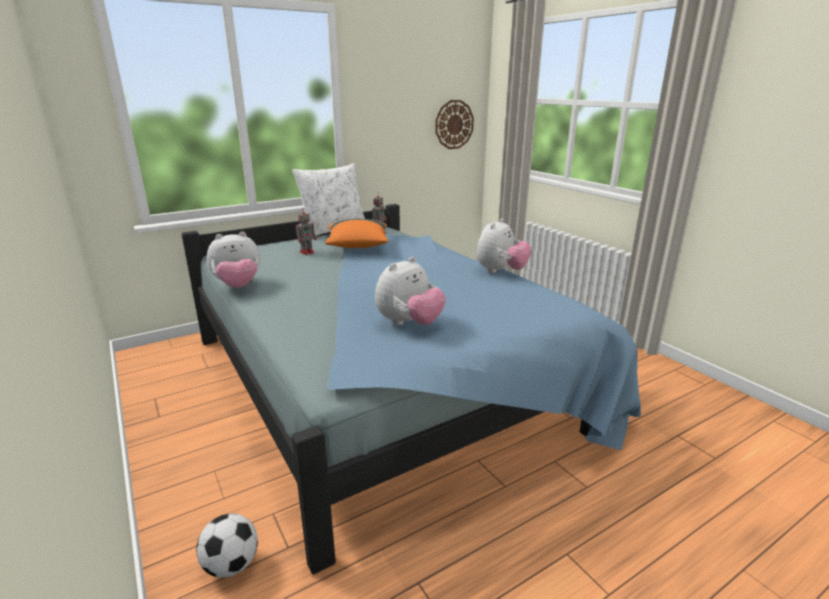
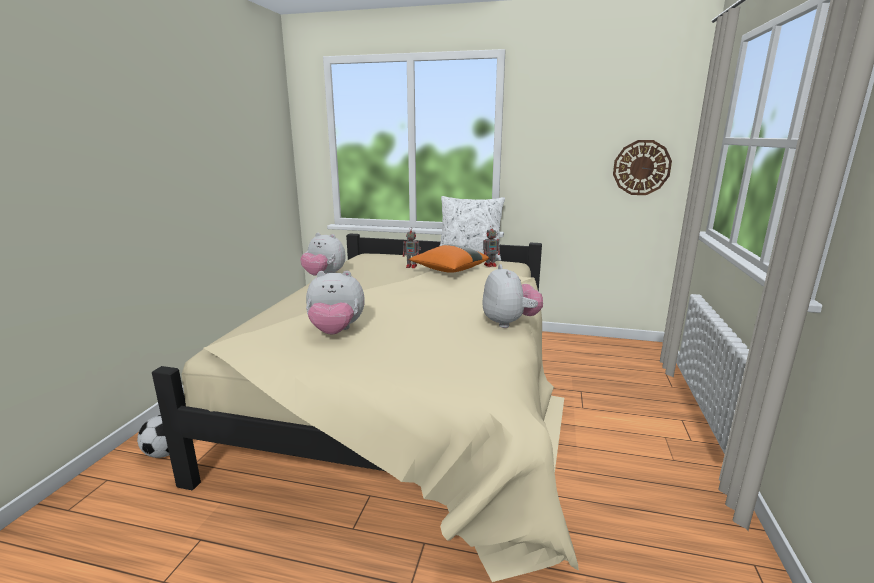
camera: 45 degrees right, 5 degrees down
blue bed [181,204,641,575] -> beige bed [152,234,579,582]
plush toy [477,218,531,273] -> plush toy turned 90 degrees counterclockwise [482,264,543,328]

